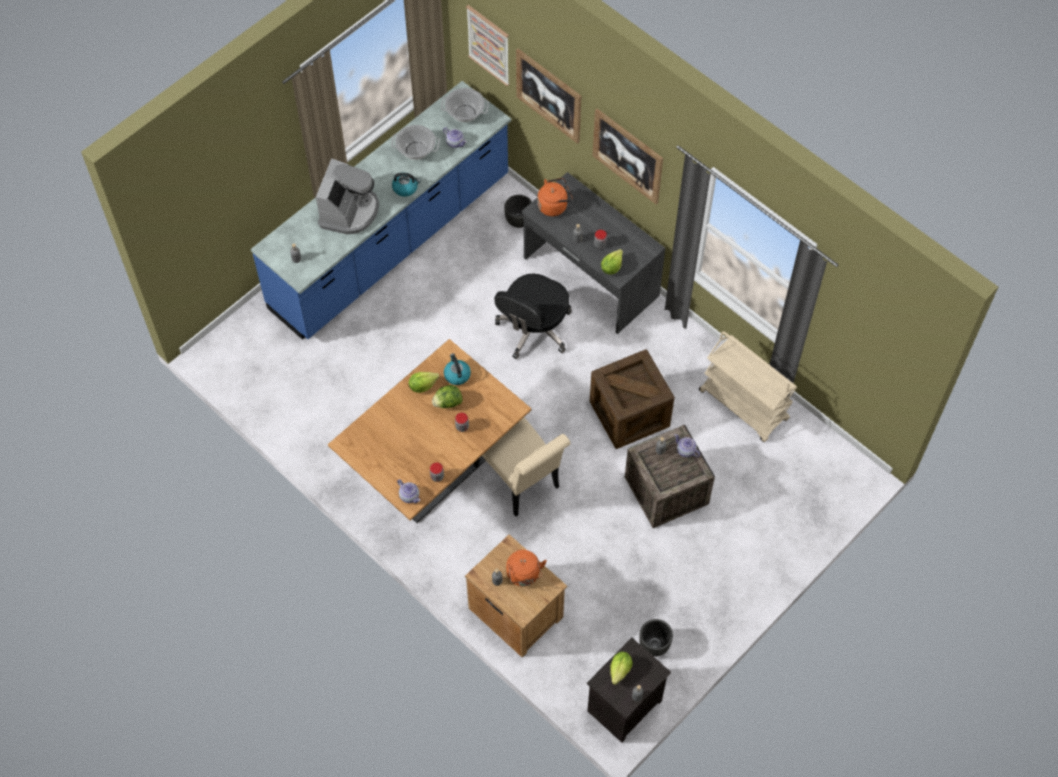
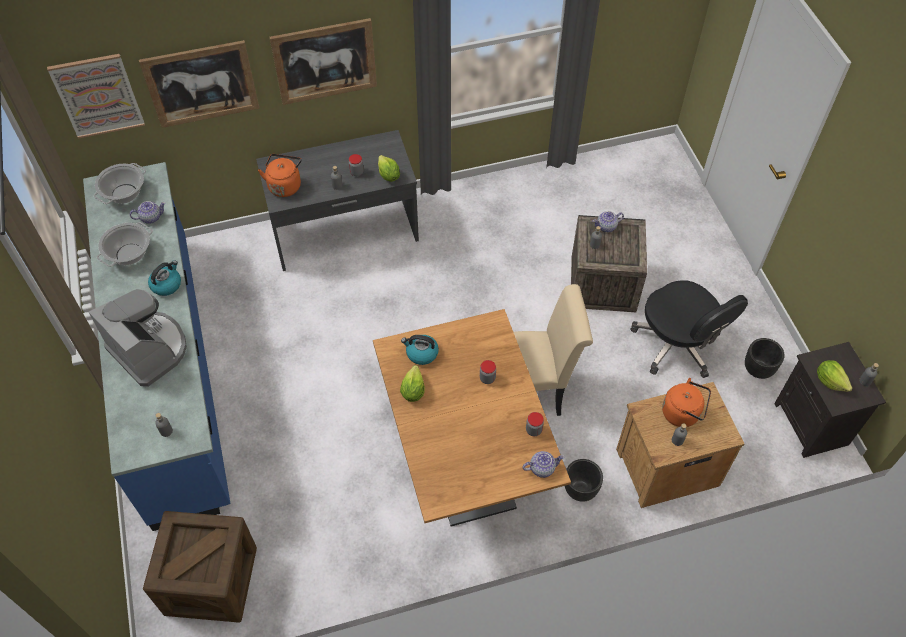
camera: 60 degrees left, 5 degrees down
lettuce [432,385,463,408] -> none
black office chair [494,274,572,359] -> black office chair moved to [631,280,748,378]
black planter [504,195,532,228] -> black planter moved to [565,459,603,502]
crate [590,349,675,449] -> crate moved to [143,511,257,623]
beige cart [699,331,797,442] -> none

